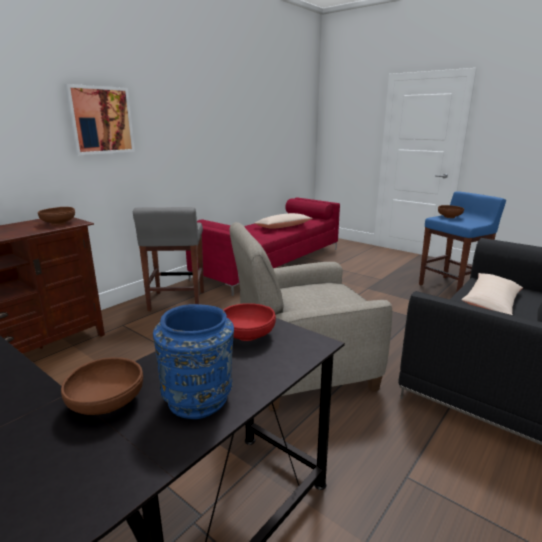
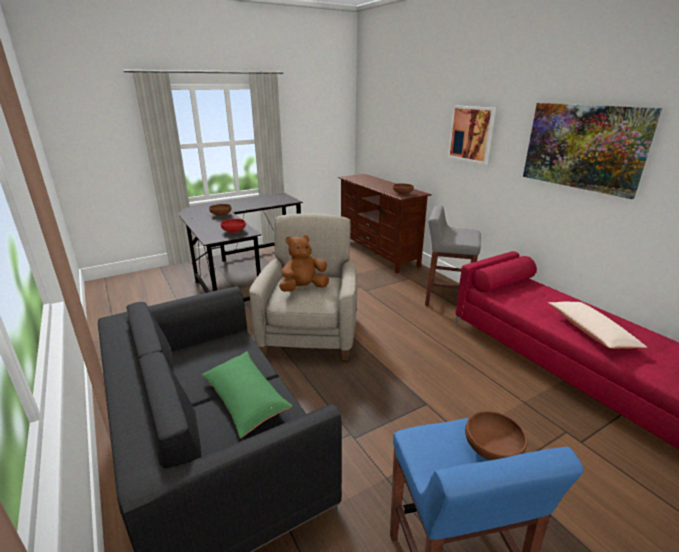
camera: 110 degrees right, 5 degrees up
blue vase [153,304,234,419] -> none
beige pillow [461,273,523,315] -> green pillow [202,351,293,438]
none -> brown plush toy [279,235,329,292]
none -> picture [523,103,662,199]

